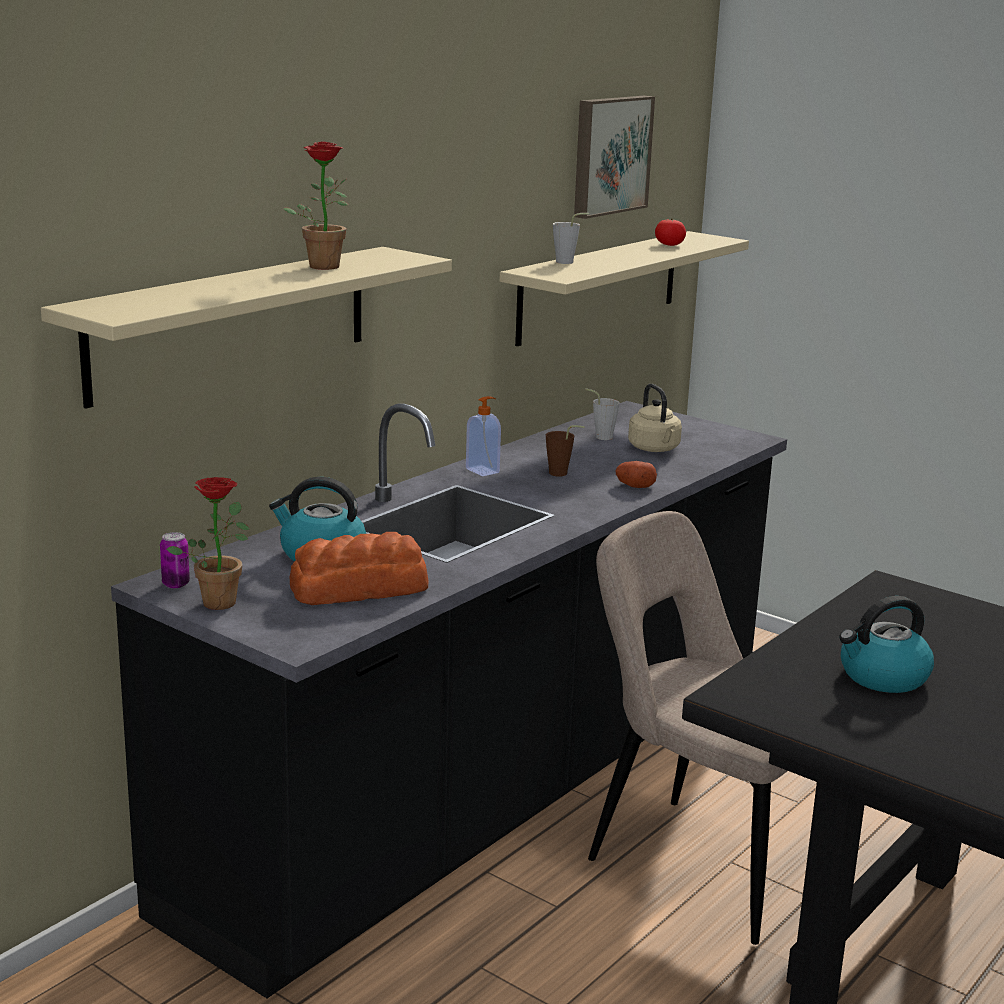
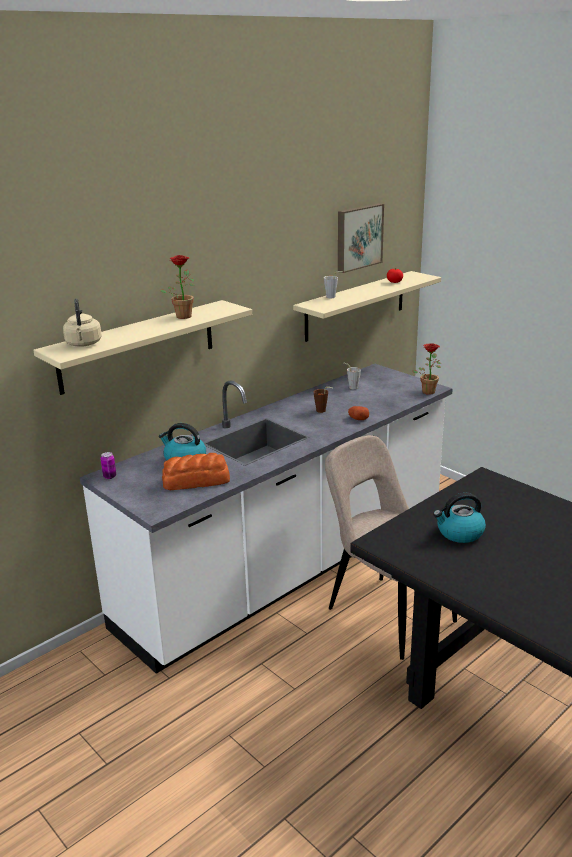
camera: 10 degrees right, 5 degrees up
black counter [111,401,787,998] -> white counter [80,364,453,674]
potted plant [166,477,249,610] -> potted plant moved to [413,343,441,395]
soap dispenser [466,396,501,476] -> none
beige kettle [628,384,682,452] -> beige kettle moved to [63,299,102,347]

